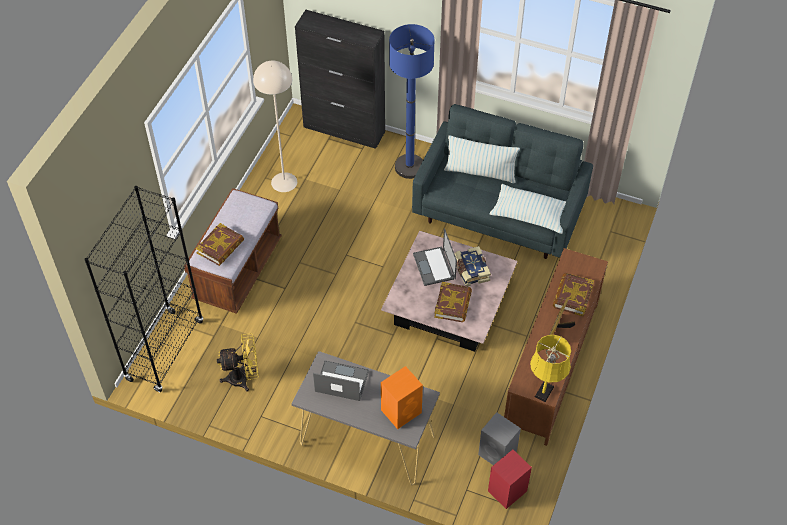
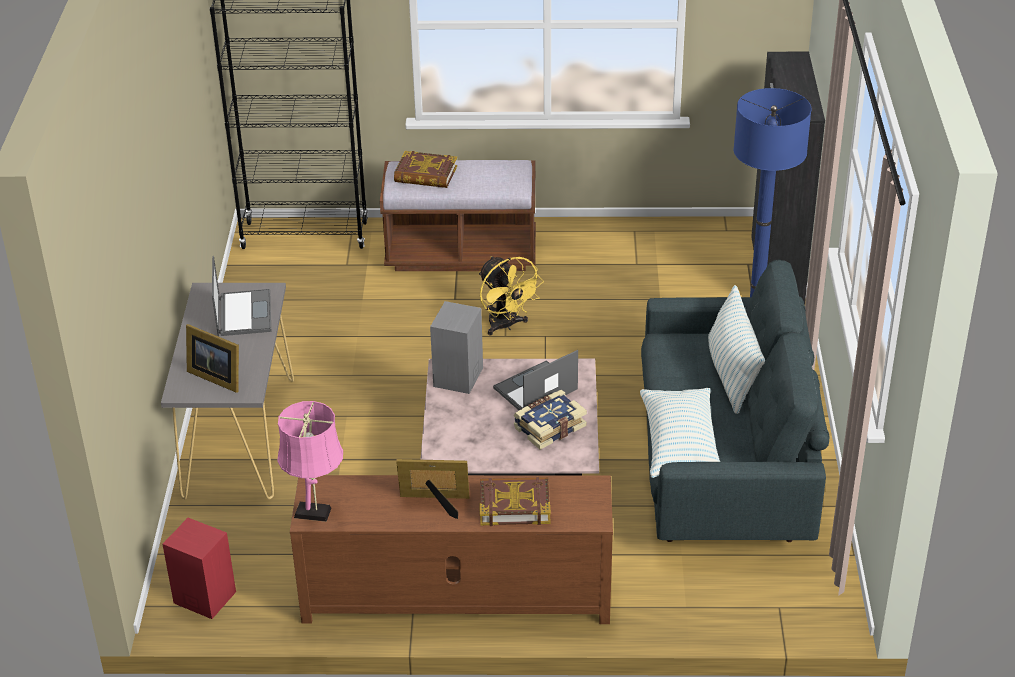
camera: 70 degrees right, 15 degrees down
yellow fan [217,333,259,392] -> yellow fan moved to [479,256,544,336]
beige floor lamp [253,61,297,192] -> none
orange speaker [381,366,423,429] -> picture frame [186,324,239,393]
book [434,282,472,322] -> none
grey speaker [478,412,521,465] -> grey speaker moved to [430,301,483,394]
yellow table lamp [530,335,571,402] -> pink table lamp [277,401,343,522]

